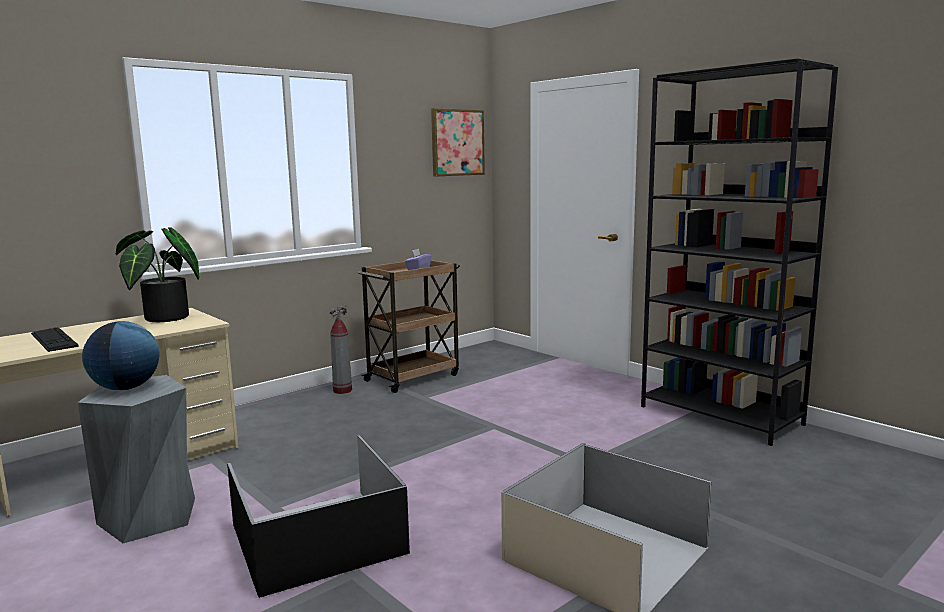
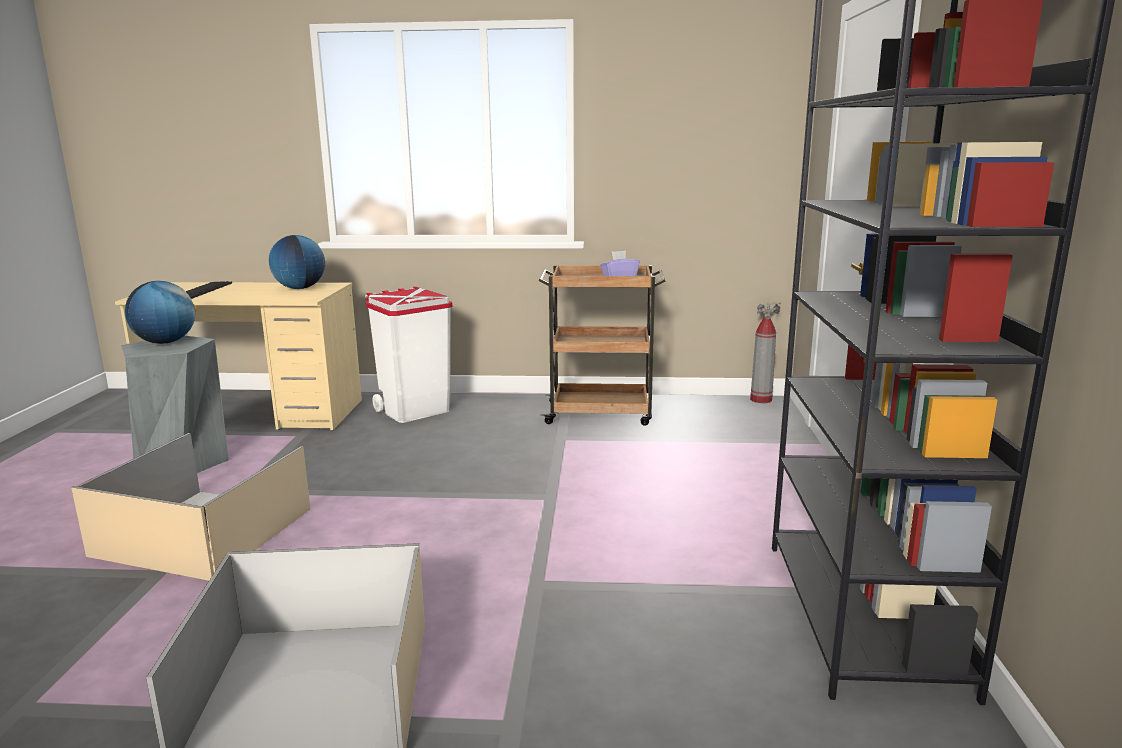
camera: 45 degrees right, 5 degrees up
potted plant [116,227,199,322] -> globe [269,235,325,289]
black storage box [227,435,410,598] -> beige storage box [71,433,310,581]
fire extinguisher [330,305,352,394] -> fire extinguisher moved to [750,302,781,403]
picture [431,108,485,177] -> none
none -> white trash can [365,287,452,423]

